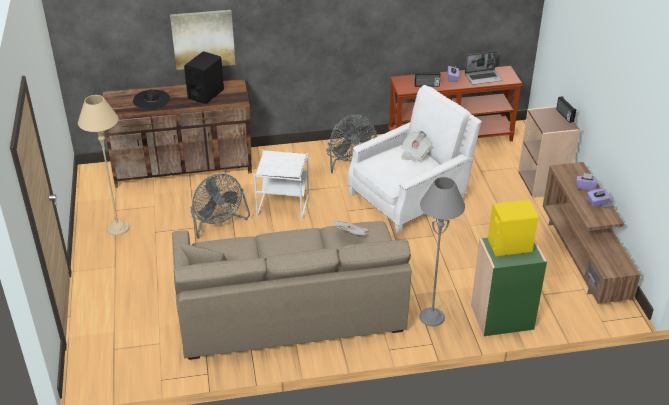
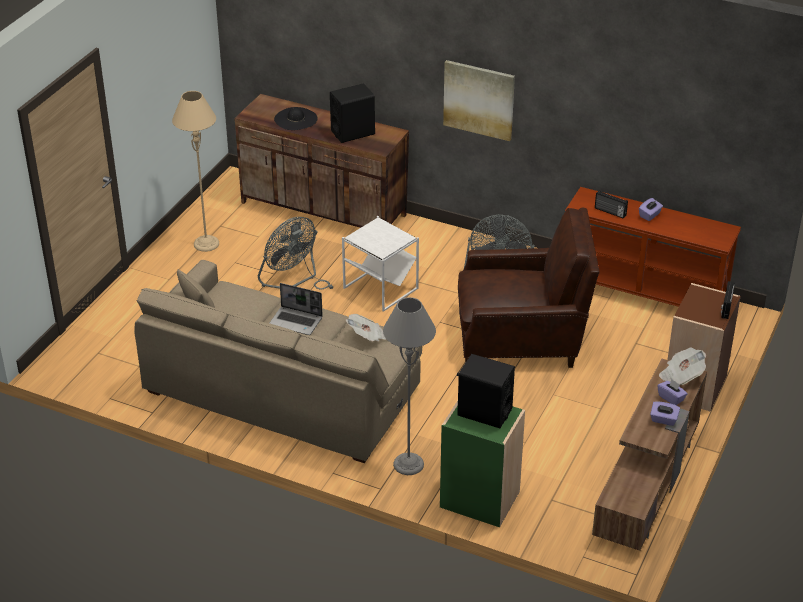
camera: 35 degrees right, 0 degrees up
picture [170,10,236,70] -> picture moved to [443,60,515,141]
grey fan [190,174,250,239] -> grey fan turned 135 degrees clockwise [258,217,333,289]
white armchair [347,85,482,234] -> brown armchair [458,208,600,368]
newspaper [401,131,432,161] -> newspaper moved to [659,347,706,385]
laptop [465,51,503,85] -> laptop moved to [270,283,323,335]
yellow speaker [488,200,538,257] -> black speaker [457,354,515,428]

